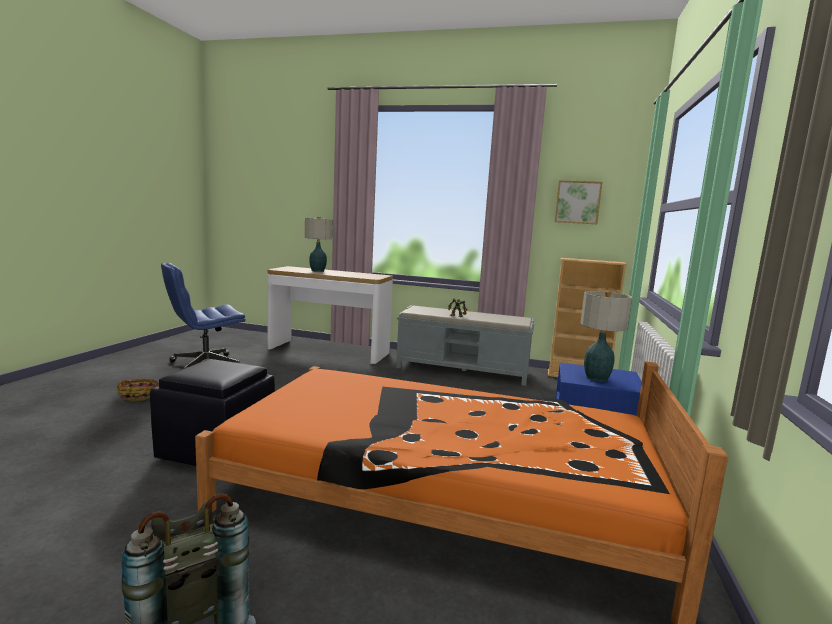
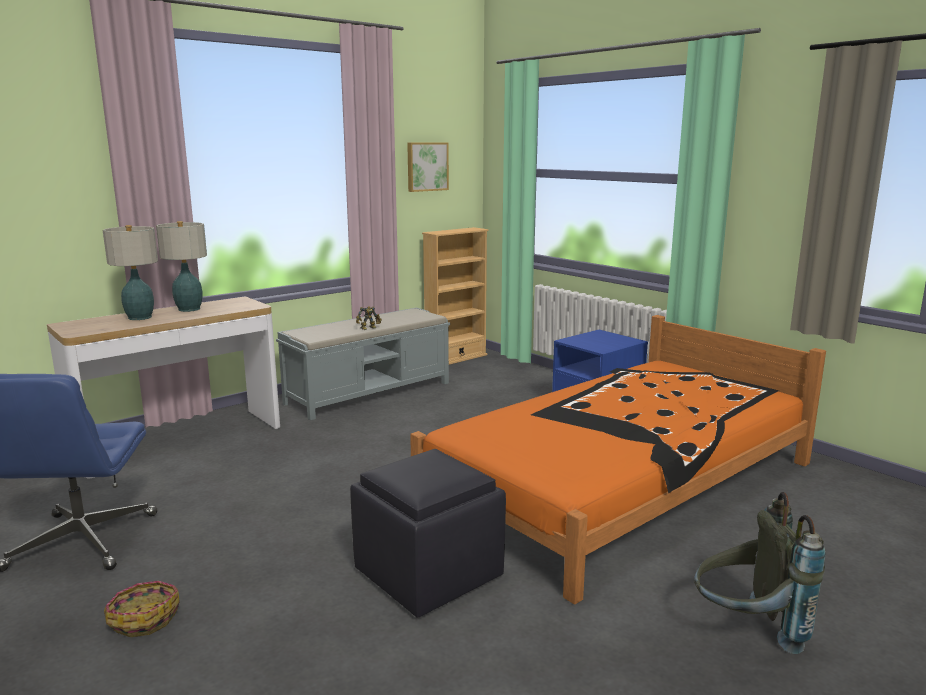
camera: 55 degrees left, 5 degrees up
table lamp [580,291,632,382] -> table lamp moved to [156,221,207,312]

